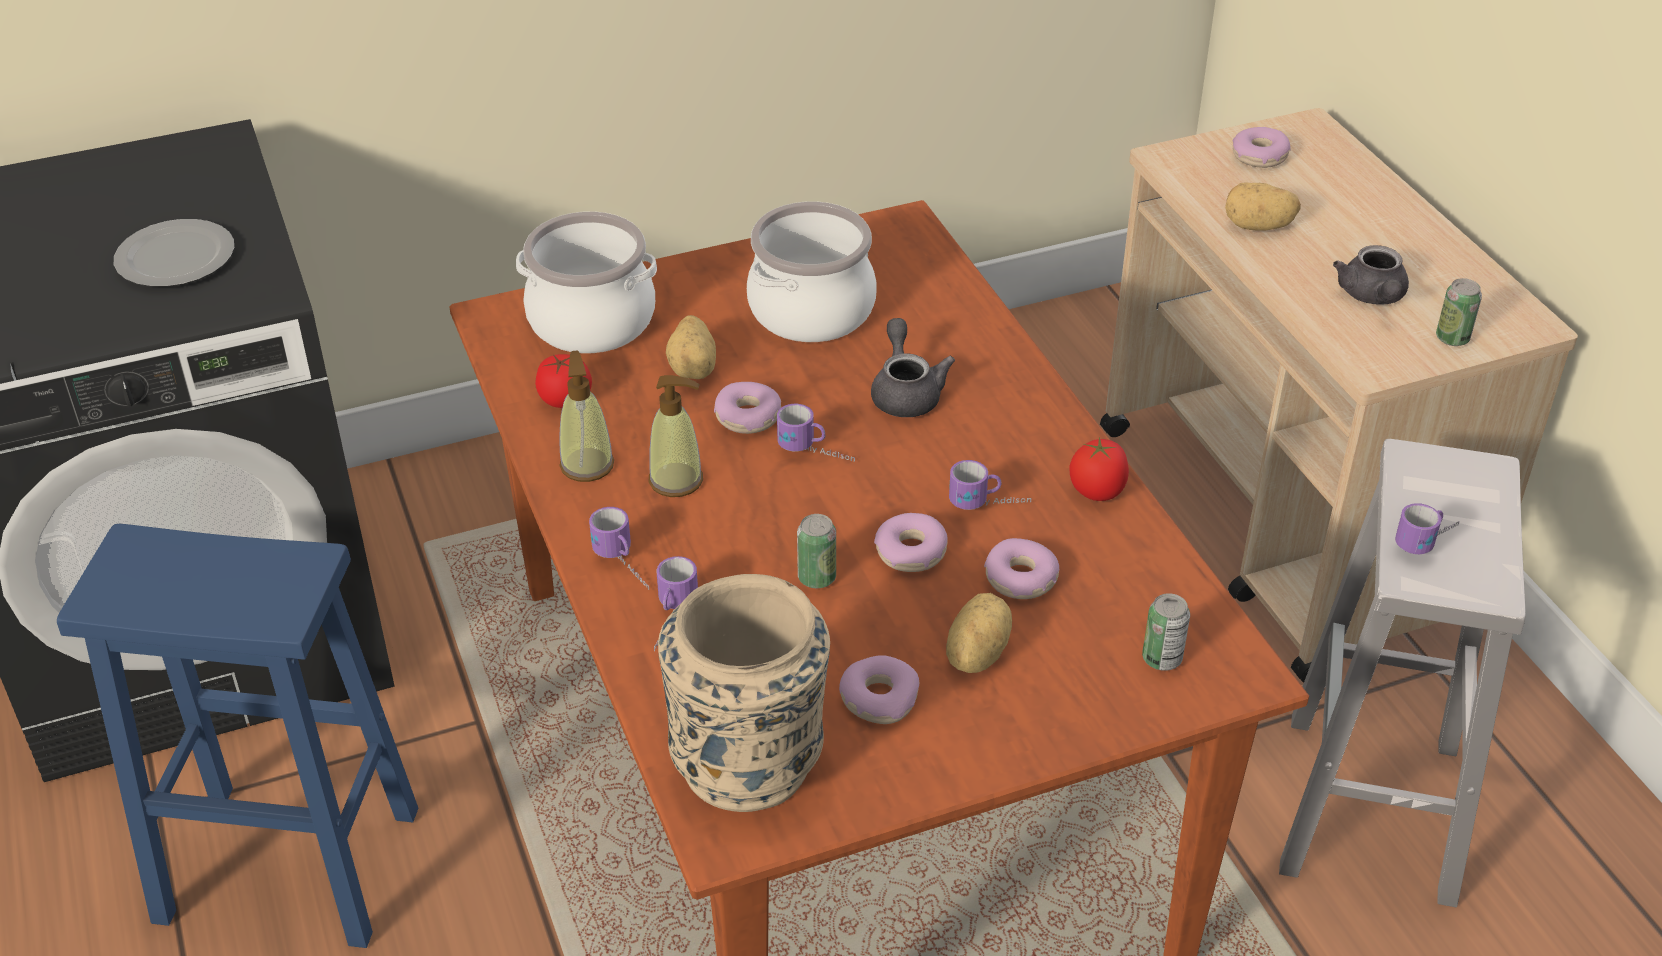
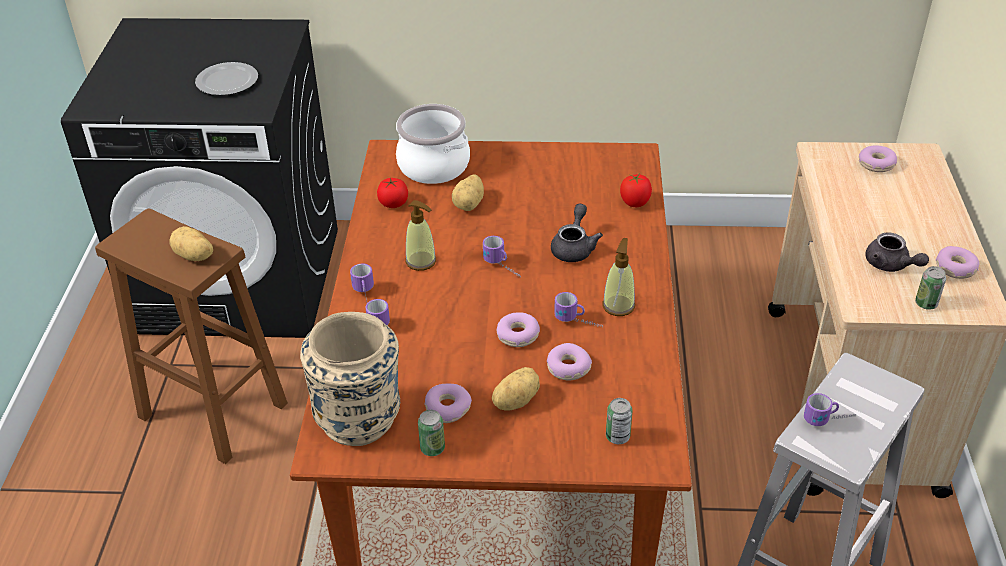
camera: 25 degrees right, 0 degrees up
blue stool [57,524,418,948] -> brown stool [95,208,288,464]
soap dispenser [559,350,614,482] -> soap dispenser moved to [603,238,635,316]
donut [714,382,781,434] -> donut moved to [936,246,980,279]
cooking pot [747,201,877,342] -> none
can [797,514,836,588] -> can moved to [418,410,445,456]
tomato [1070,437,1129,501] -> tomato moved to [620,173,652,207]
potato [1225,182,1301,231] -> potato moved to [170,226,213,261]
grey teapot [1333,245,1409,305] -> grey teapot turned 60 degrees counterclockwise [865,233,929,272]

